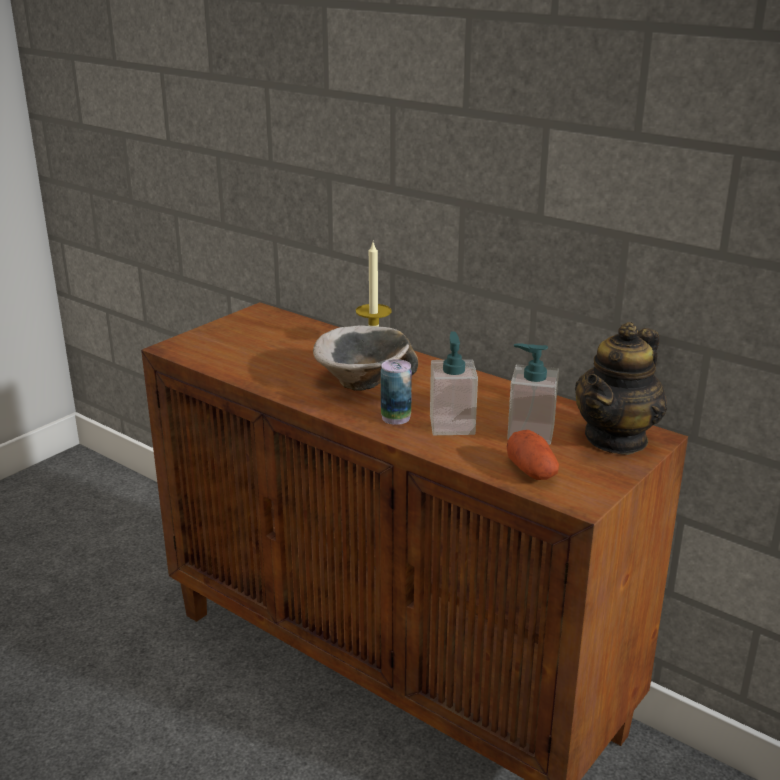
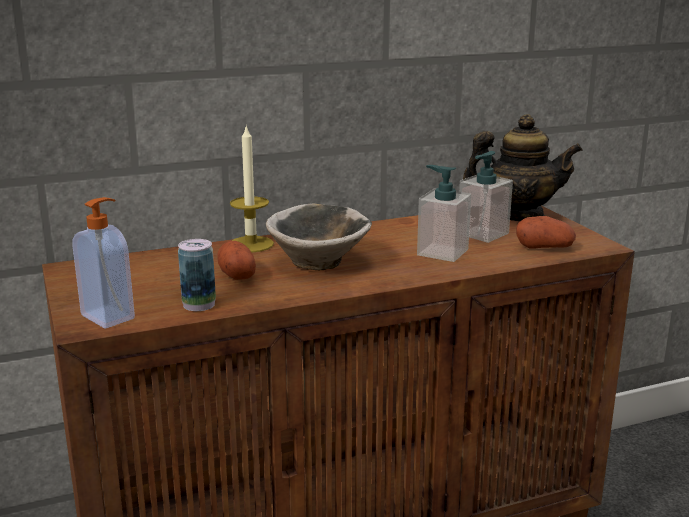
camera: 60 degrees left, 5 degrees down
can [381,359,412,425] -> can moved to [178,239,216,311]
teapot [575,322,667,455] -> teapot turned 60 degrees counterclockwise [463,114,583,221]
none -> soap dispenser [72,197,135,329]
none -> potato [217,241,256,280]

